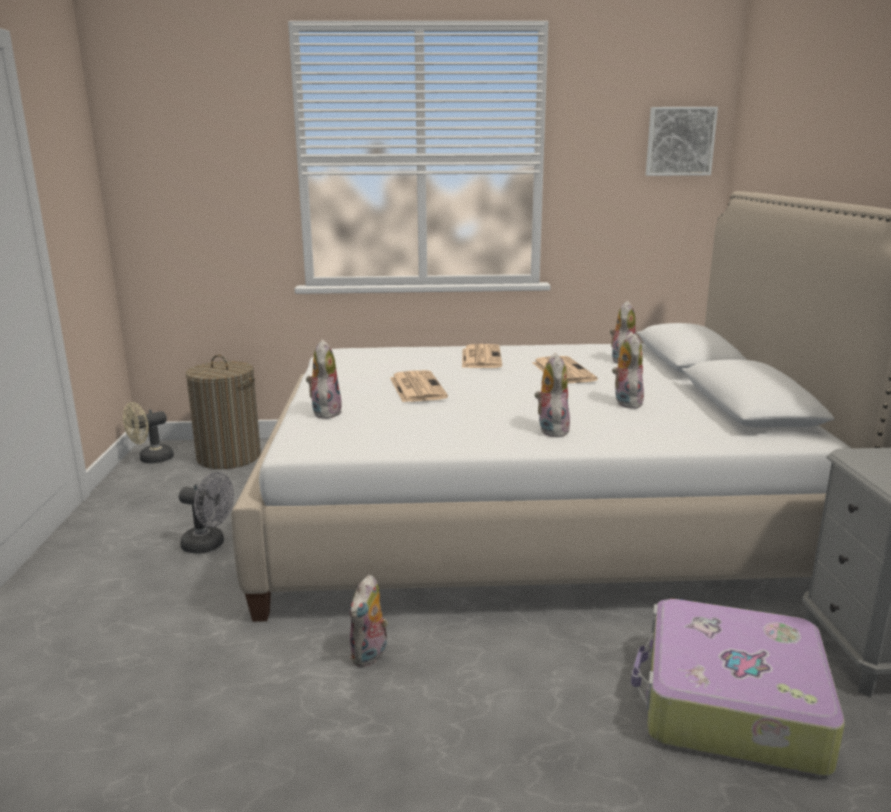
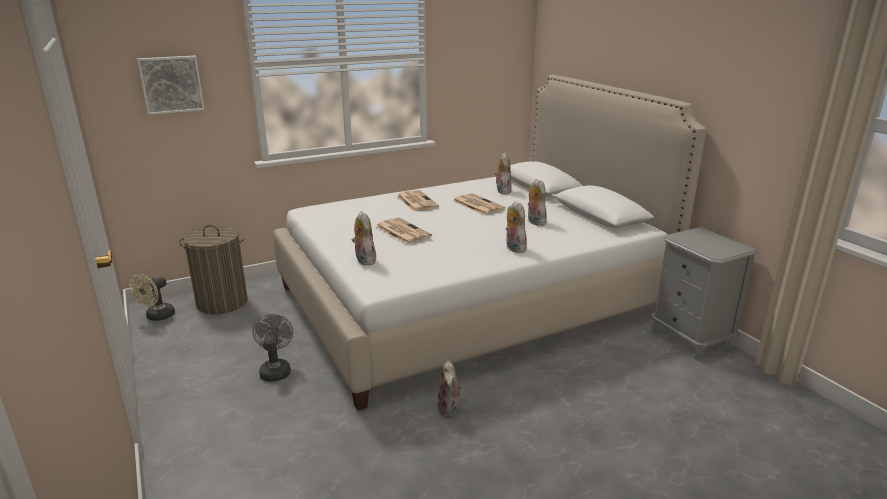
camera: 25 degrees left, 5 degrees up
grey fan [179,472,234,553] -> grey fan turned 90 degrees counterclockwise [252,314,293,382]
suitcase [631,599,845,776] -> none
picture [646,107,718,176] -> picture moved to [137,56,205,115]

